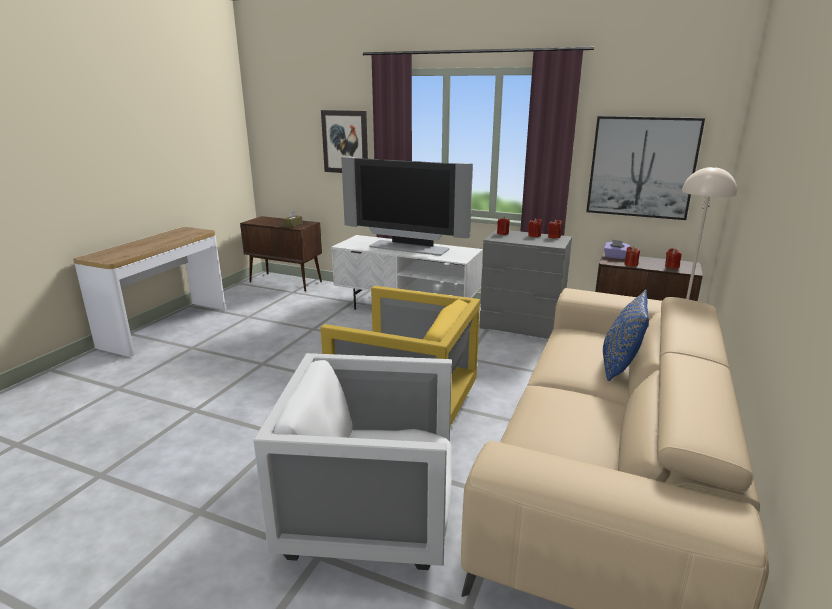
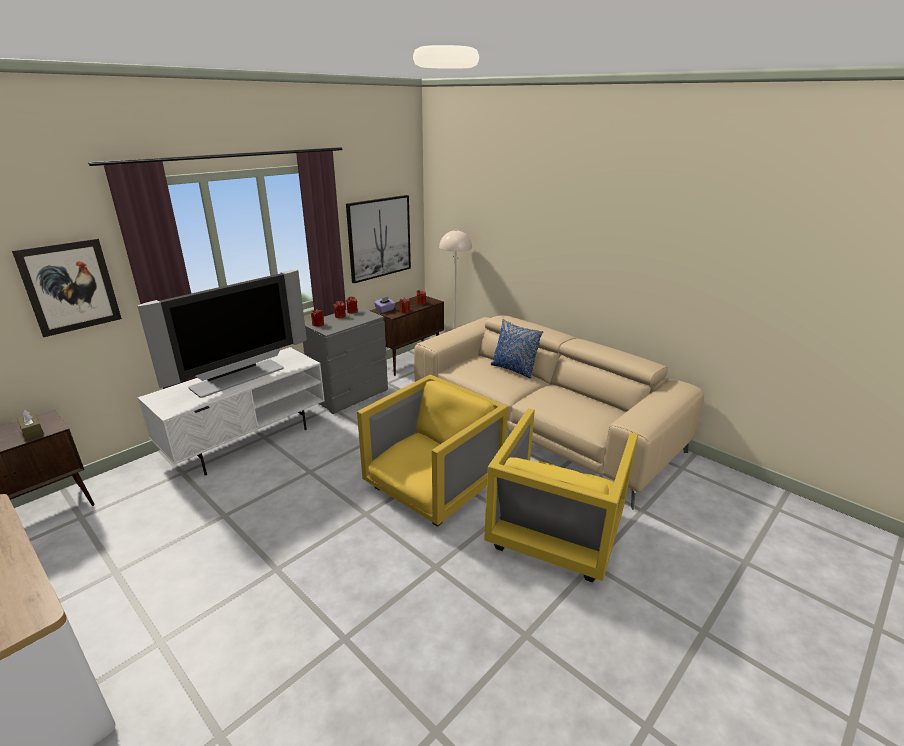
camera: 70 degrees left, 5 degrees up
white armchair [253,353,452,570] -> yellow armchair [484,408,638,582]

